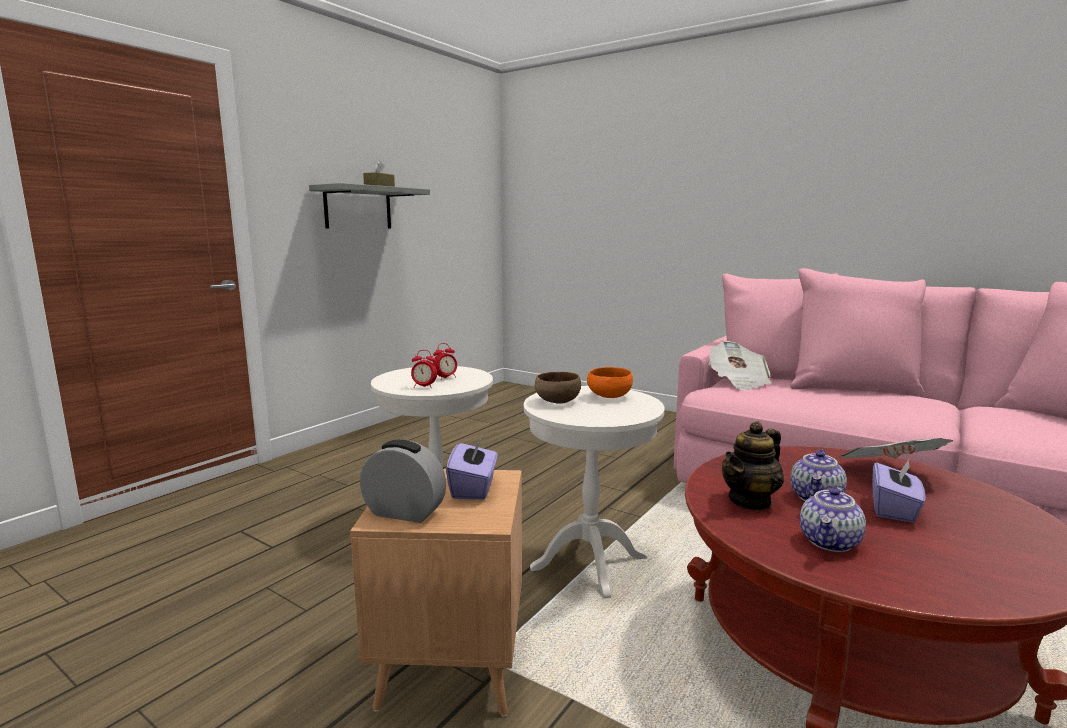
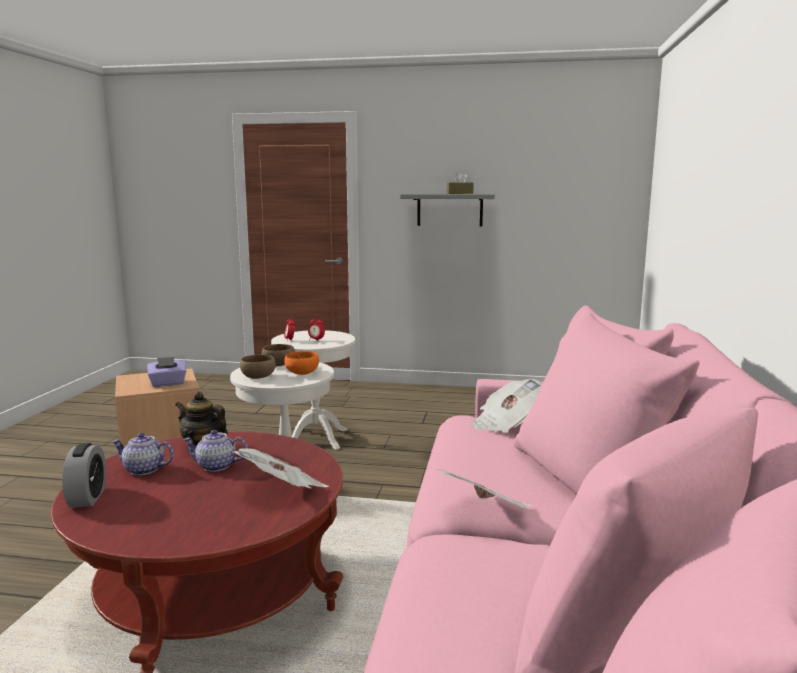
camera: 65 degrees right, 0 degrees up
alarm clock [360,440,446,523] -> alarm clock moved to [62,443,106,508]
purple tissue box [872,459,926,523] -> none
none -> brown bowl [240,355,276,379]
none -> newspaper [435,469,532,509]

